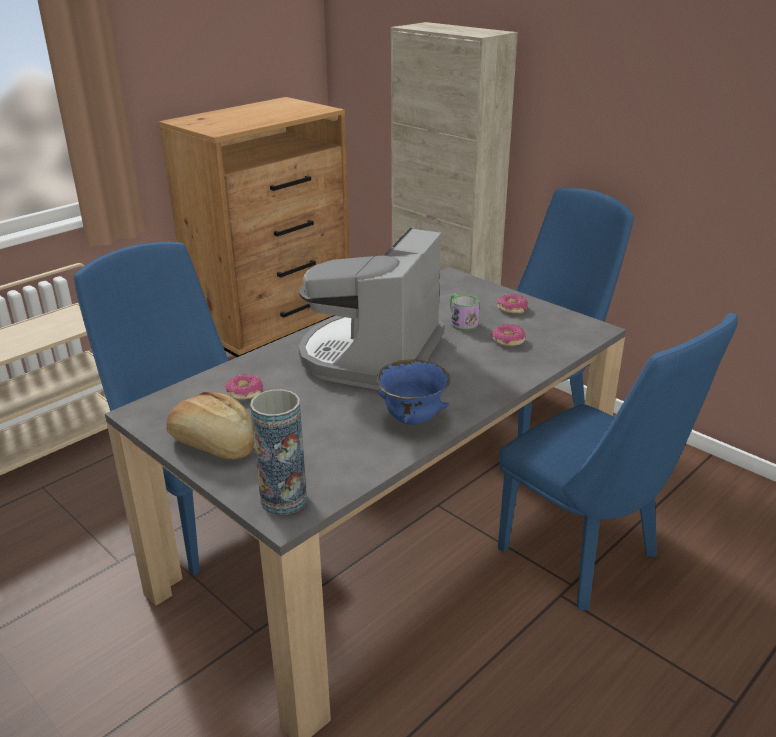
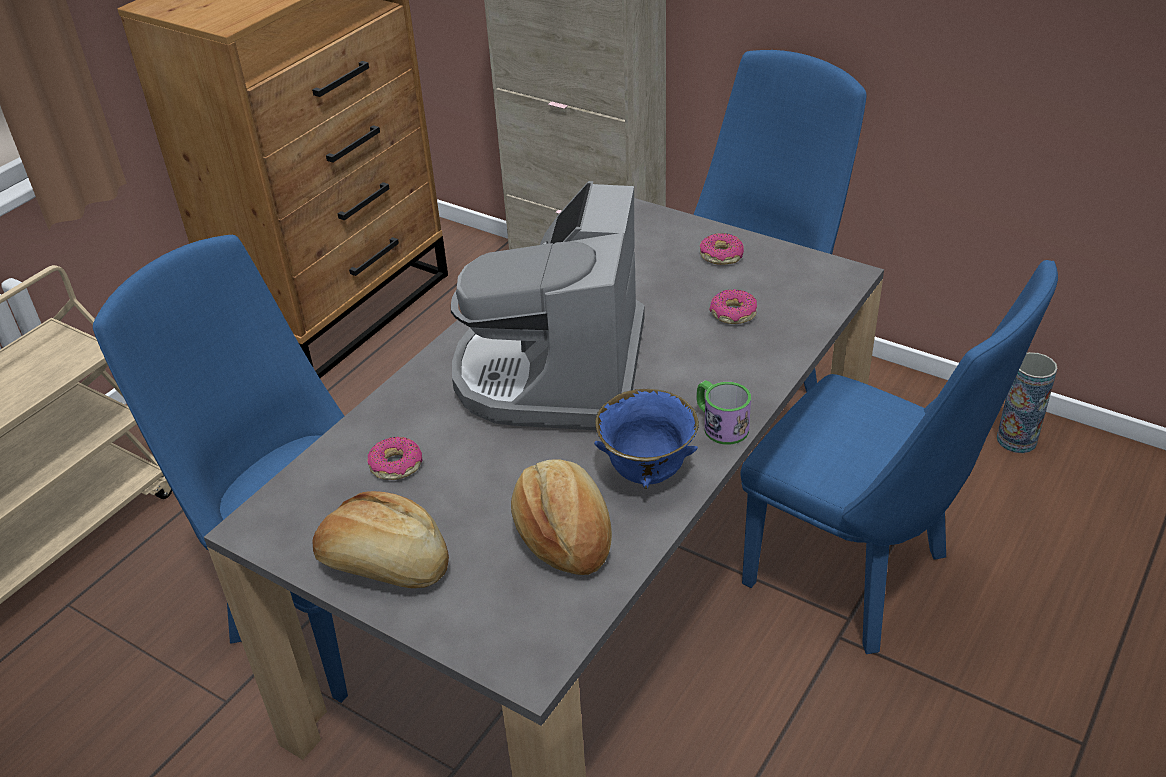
camera: 10 degrees left, 10 degrees up
vase [250,389,307,515] -> vase moved to [997,352,1058,453]
mug [450,294,479,331] -> mug moved to [696,380,751,445]
none -> bread [511,459,612,575]

